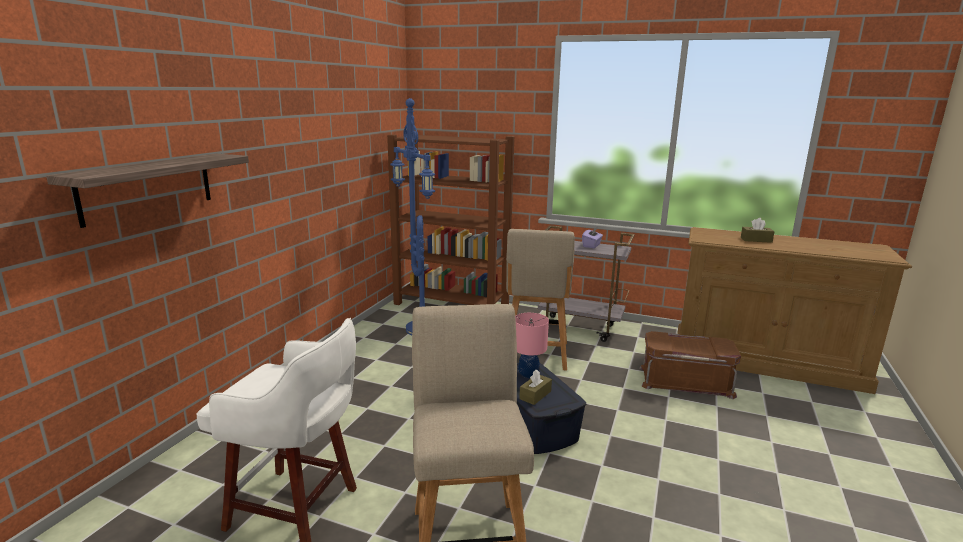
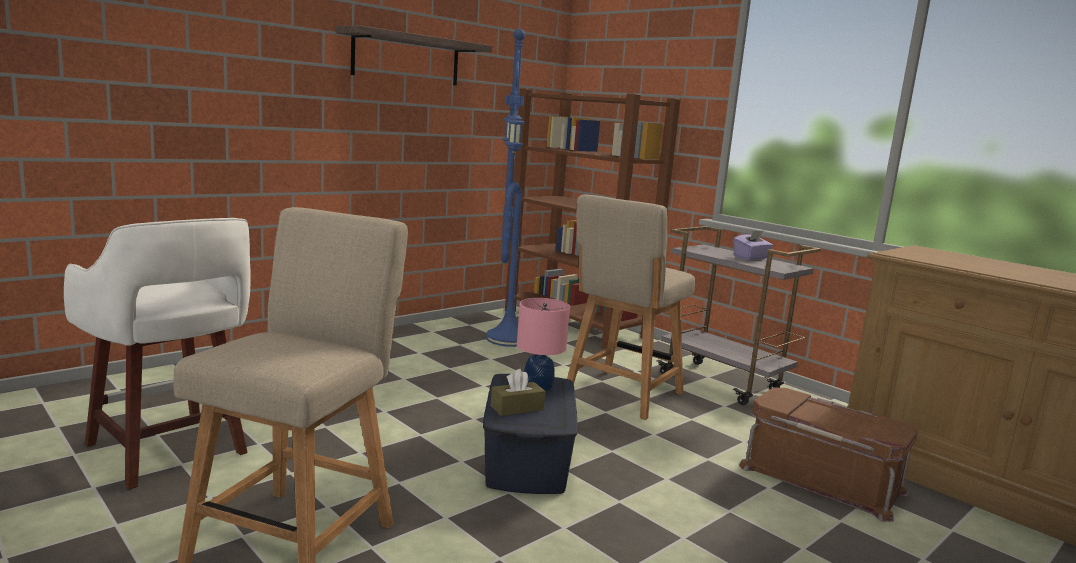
camera: 25 degrees right, 5 degrees down
shelf [46,154,249,228] -> shelf moved to [336,25,492,85]
brown tissue box [741,218,775,243] -> none

